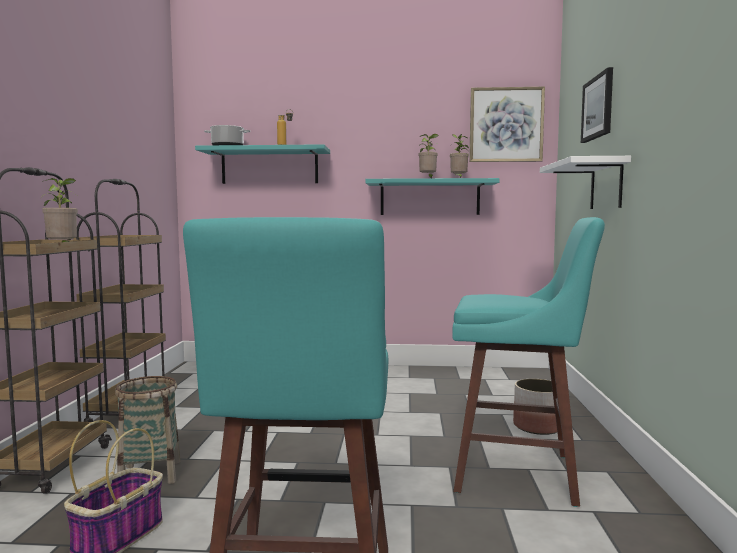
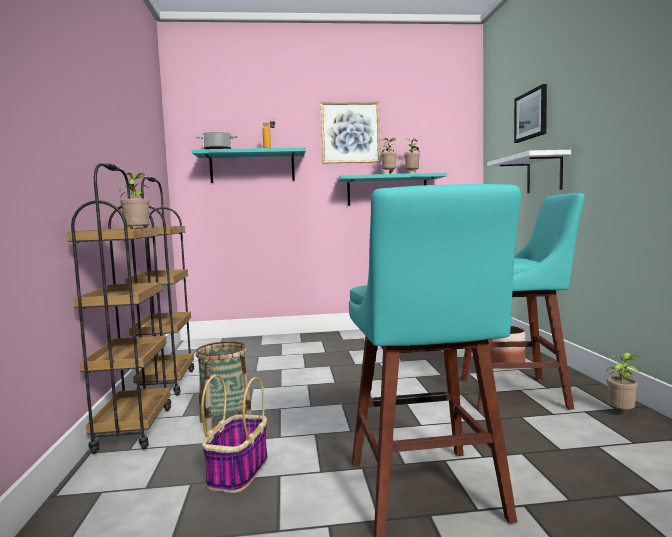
camera: 10 degrees left, 0 degrees up
picture [469,87,545,162] -> picture moved to [320,102,380,164]
none -> potted plant [606,353,639,409]

